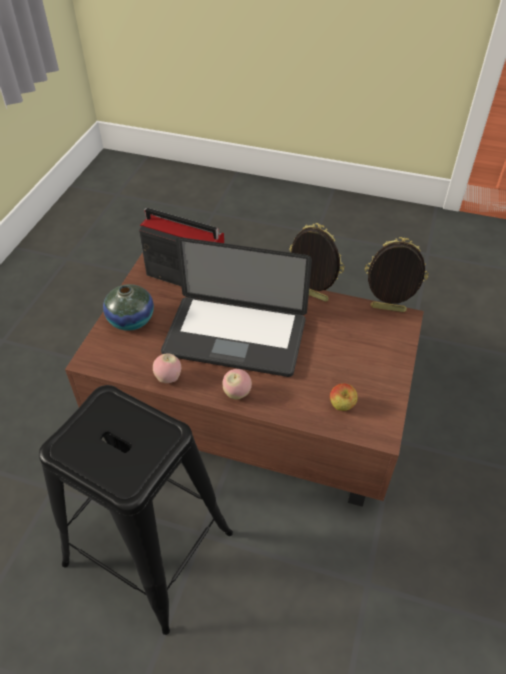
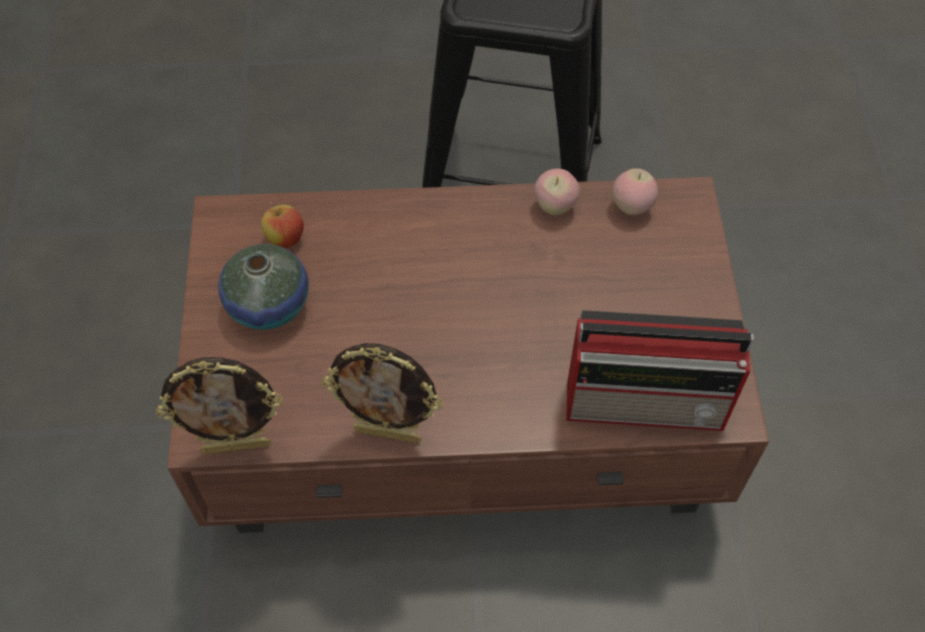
camera: 160 degrees right, 10 degrees up
vase [103,284,154,331] -> vase moved to [218,244,309,330]
laptop [161,237,312,377] -> none
apple [222,369,252,399] -> apple moved to [613,168,658,215]

